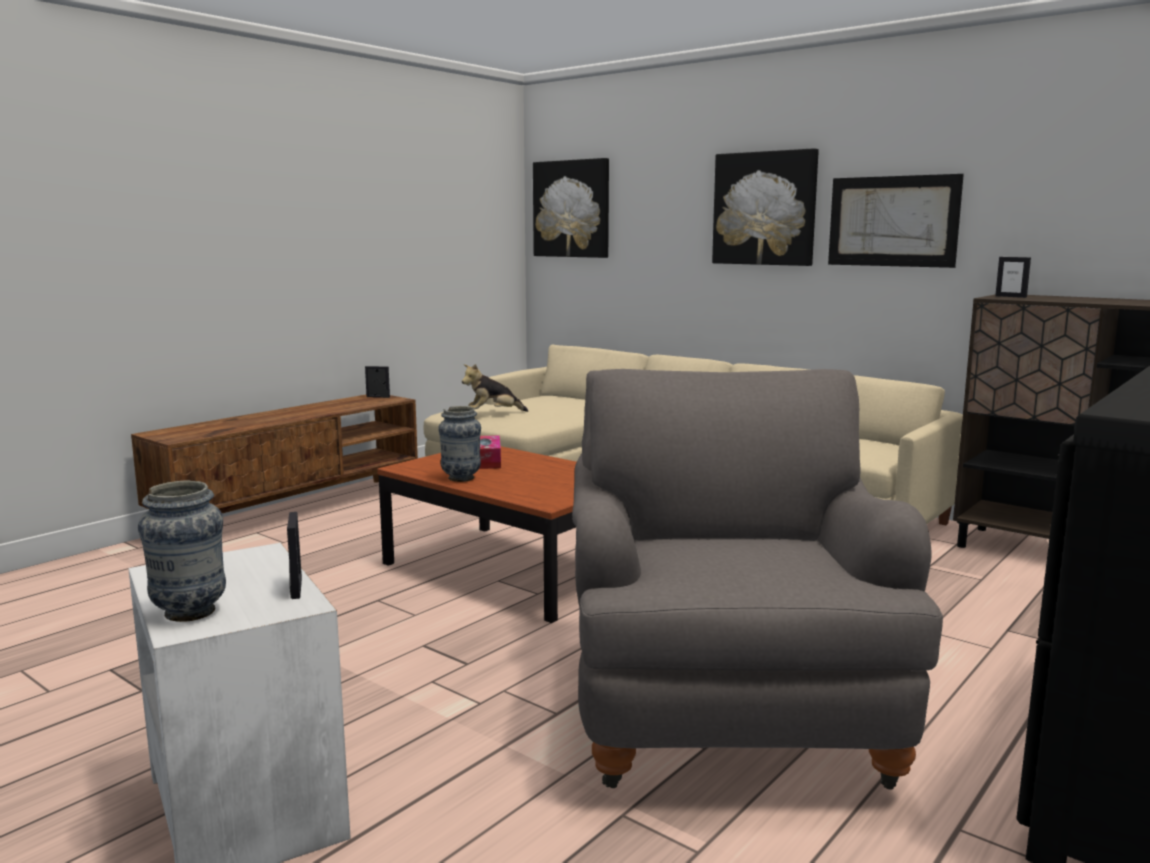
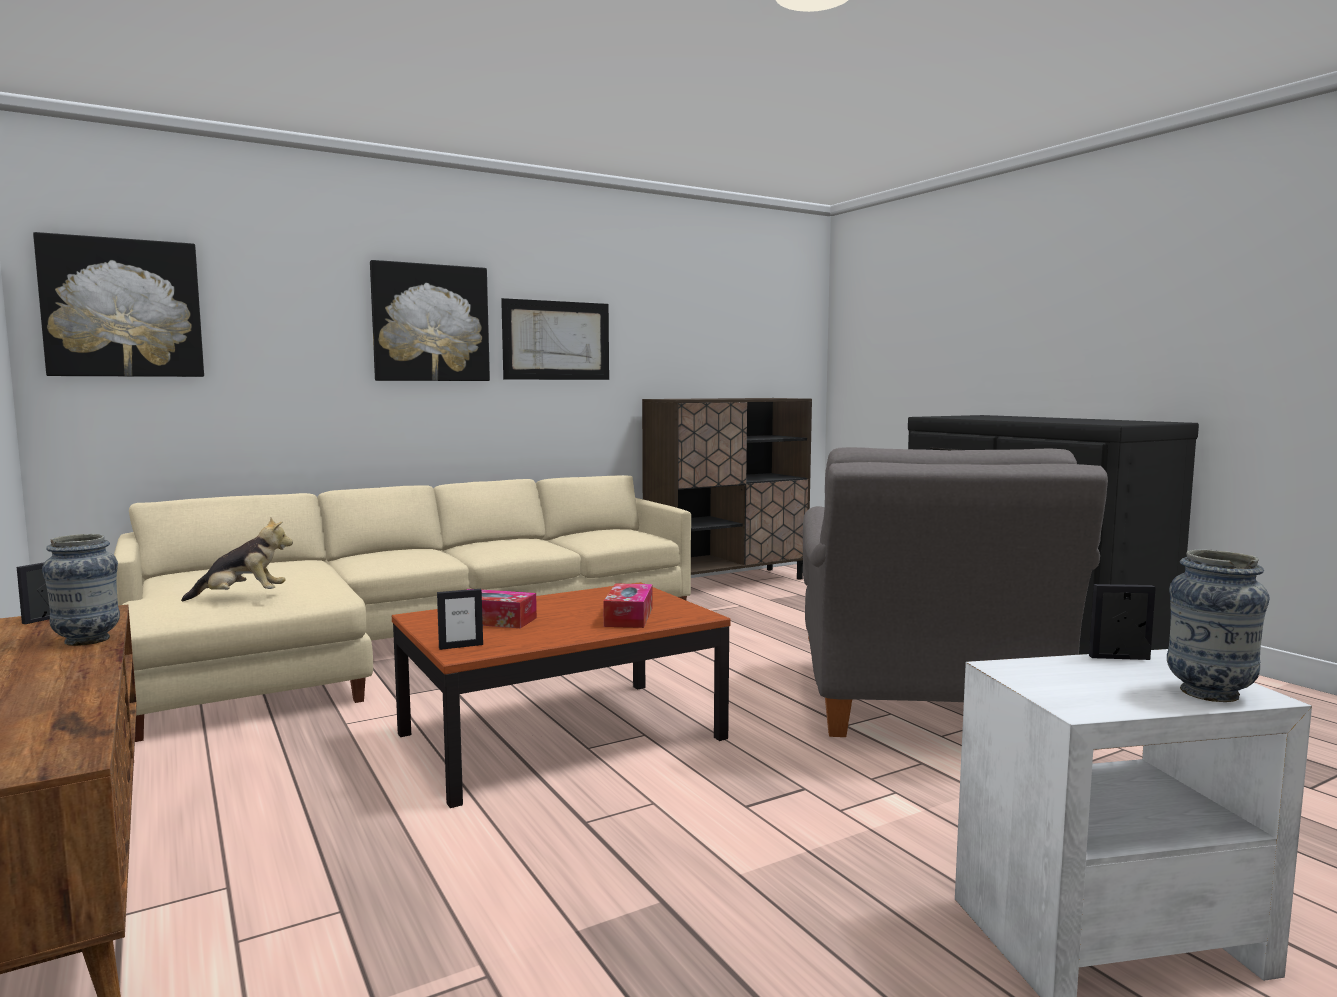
camera: 70 degrees left, 5 degrees down
vase [438,406,481,482] -> vase moved to [42,534,120,646]
plush toy [462,364,528,412] -> plush toy turned 105 degrees counterclockwise [181,517,293,602]
grey armchair [572,369,943,790] -> grey armchair turned 105 degrees counterclockwise [803,447,1108,737]
picture frame [995,257,1031,298] -> picture frame moved to [437,589,483,650]
none -> tissue box [603,583,653,628]

